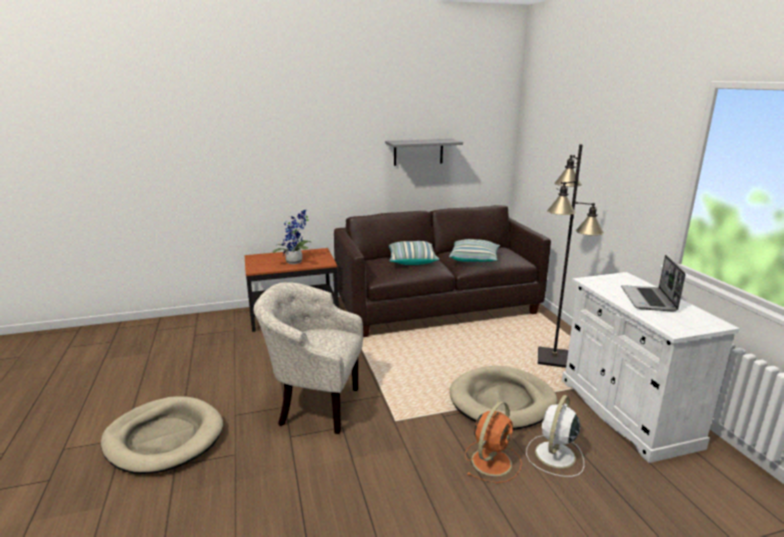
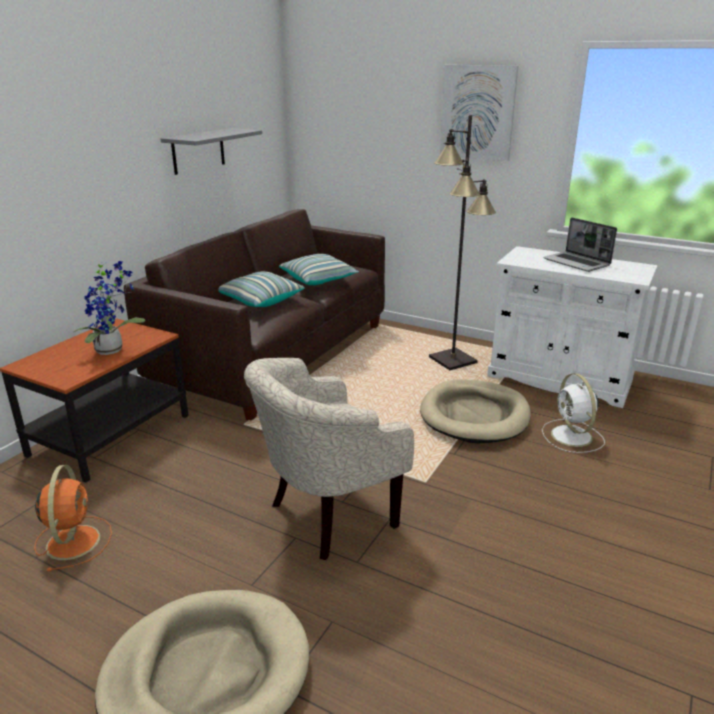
camera: 45 degrees left, 5 degrees up
orange fan [465,401,522,483] -> orange fan moved to [34,465,112,572]
none -> picture [440,65,518,161]

